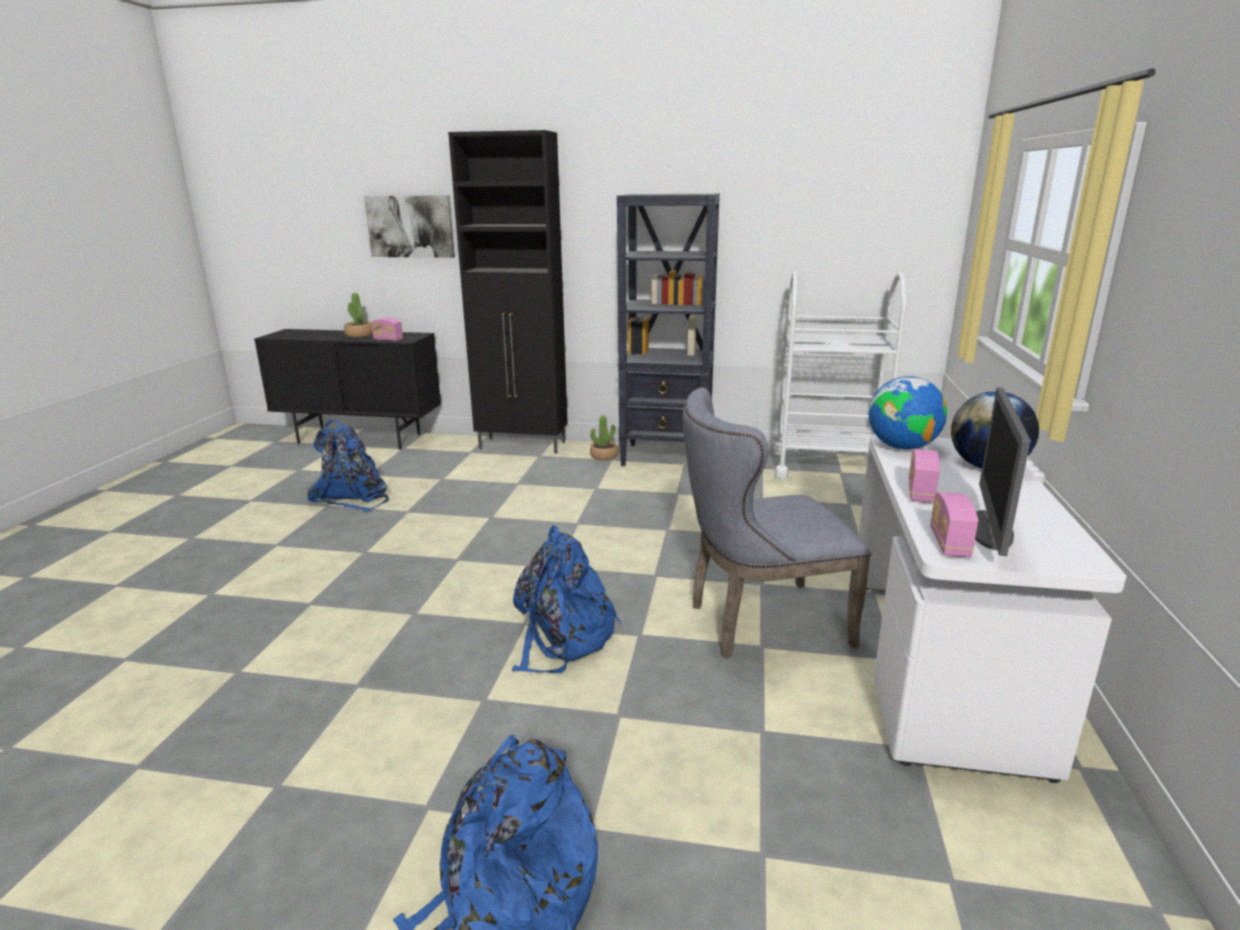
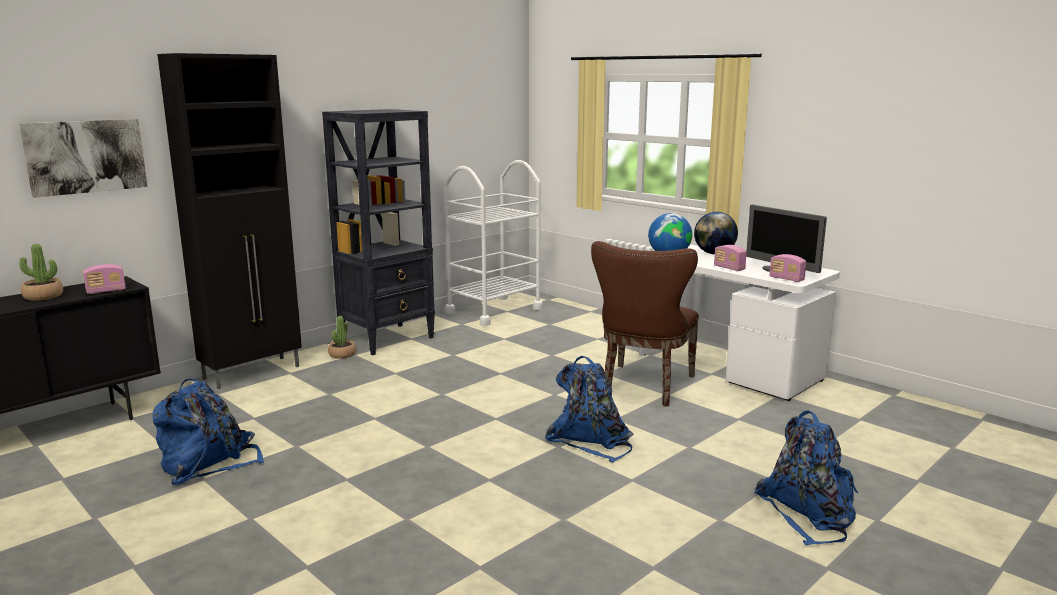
camera: 55 degrees left, 5 degrees down
grey chair [683,387,871,659] -> brown chair [591,241,699,406]

